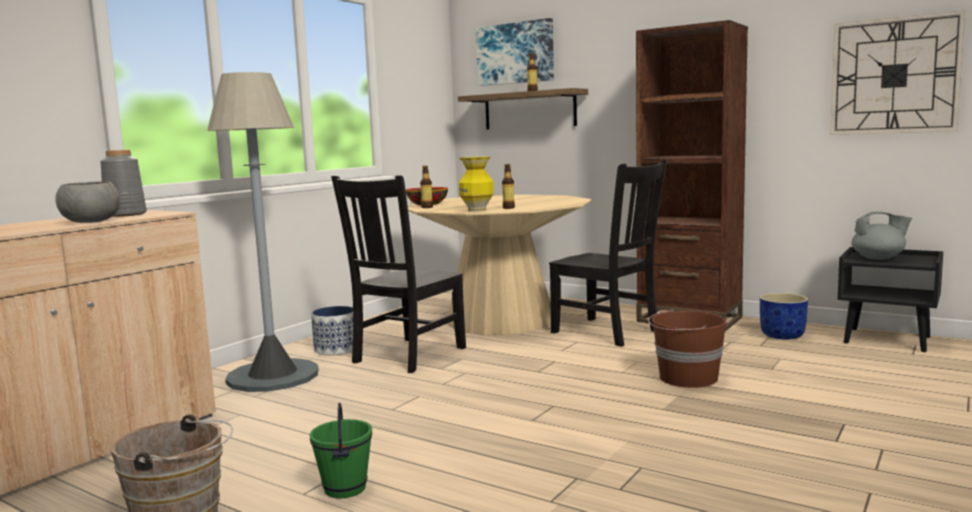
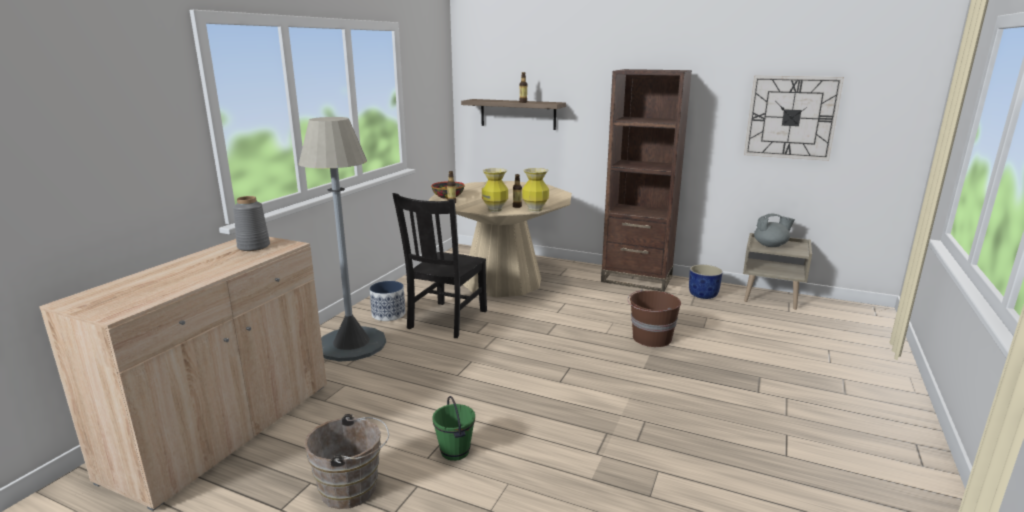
camera: 10 degrees left, 10 degrees up
grey bowl [55,181,120,223] -> none
picture [476,18,554,86] -> none
black chair [549,159,667,347] -> none
black nightstand [838,247,943,352] -> beige nightstand [743,233,812,310]
none -> vase [522,168,549,212]

